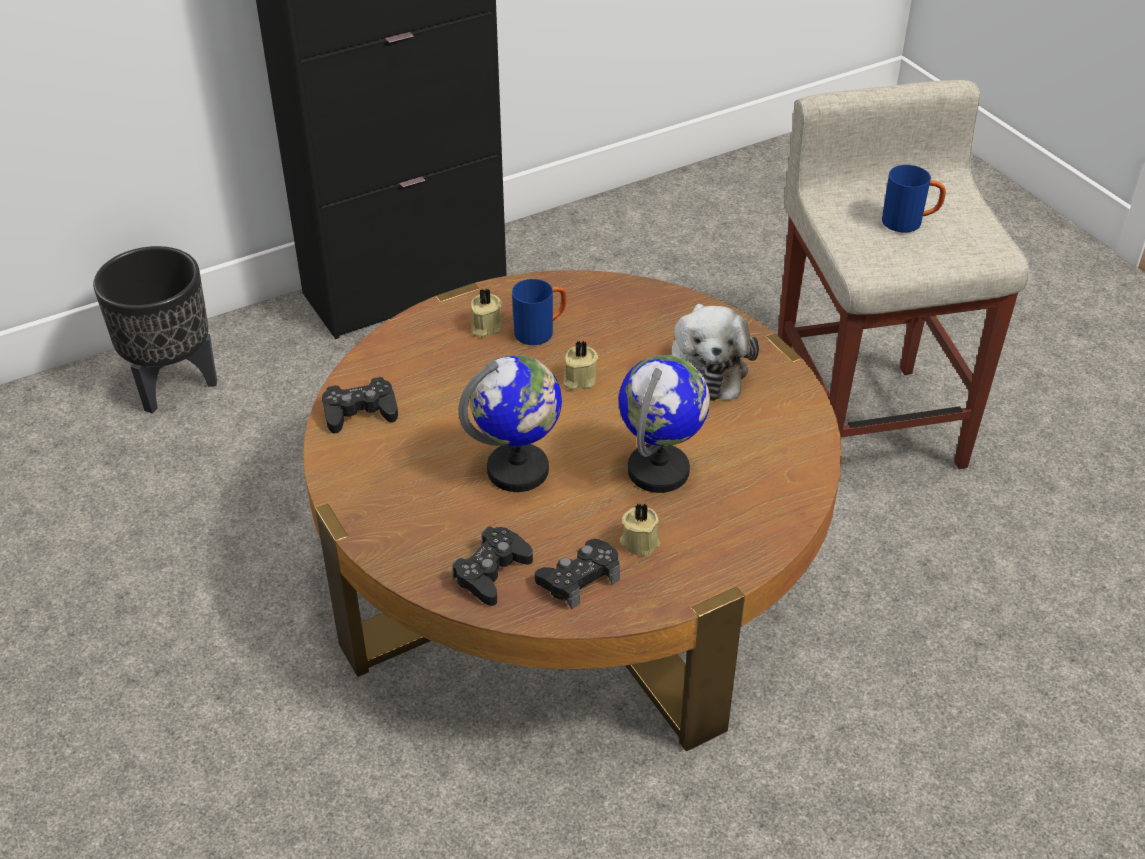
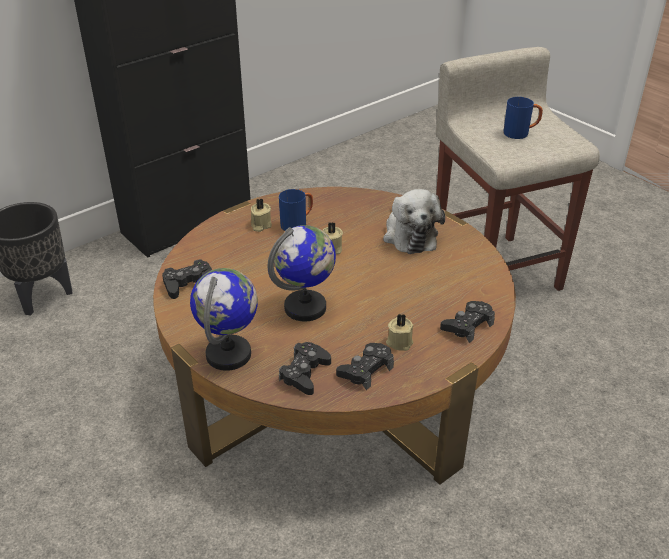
camera: 10 degrees left, 5 degrees down
globe [619,355,710,493] -> globe moved to [190,268,258,371]
none -> black game controller [440,301,495,343]

